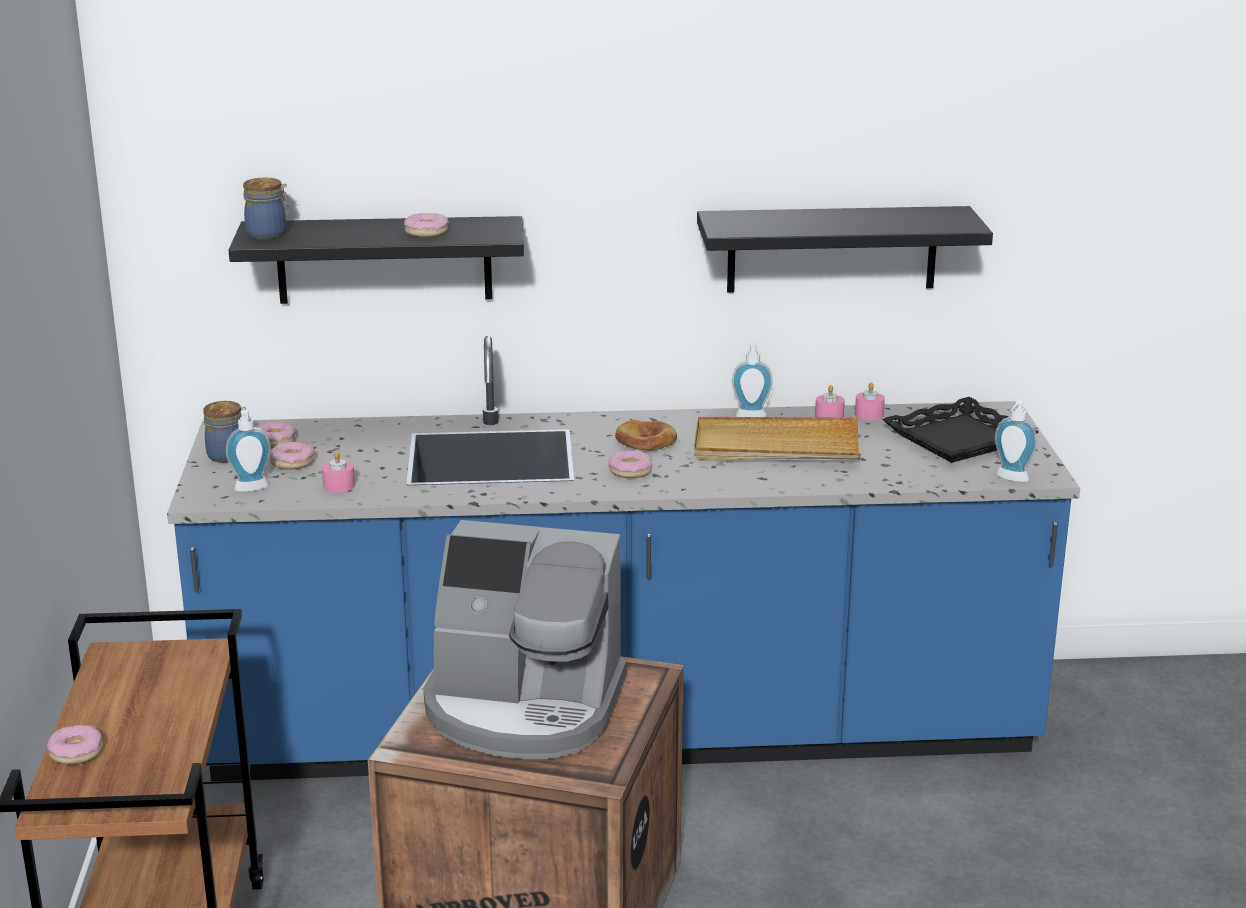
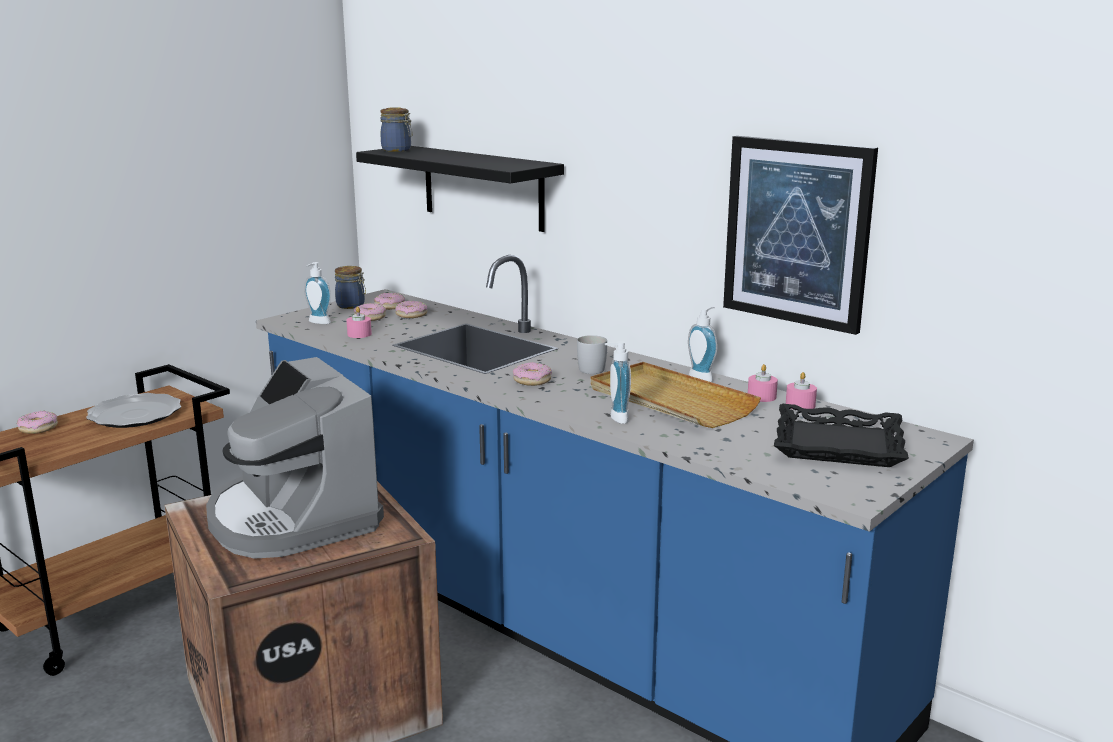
camera: 45 degrees right, 5 degrees down
donut [404,213,449,237] -> donut moved to [395,301,427,318]
bread [615,420,677,450] -> white mug [577,335,607,374]
black shelf [697,206,993,293] -> picture [723,136,878,335]
soap dispenser [995,400,1037,482] -> soap dispenser moved to [605,341,631,424]
none -> plate [86,393,181,428]

